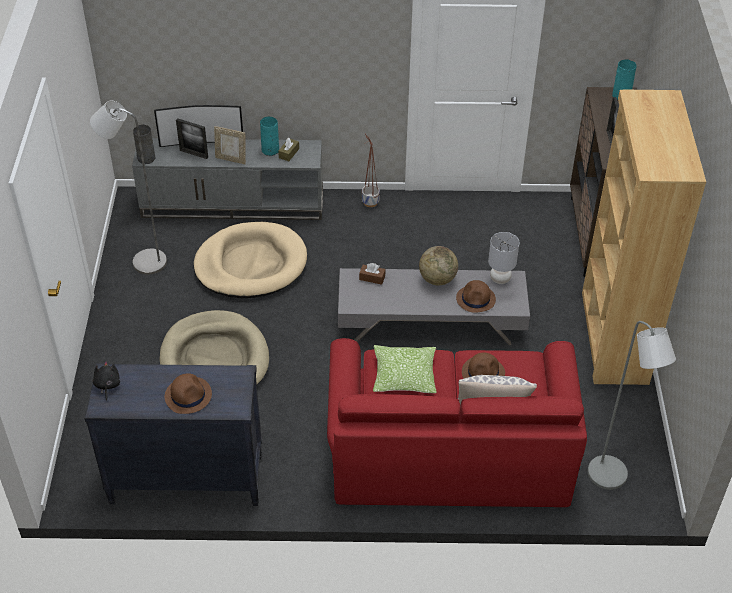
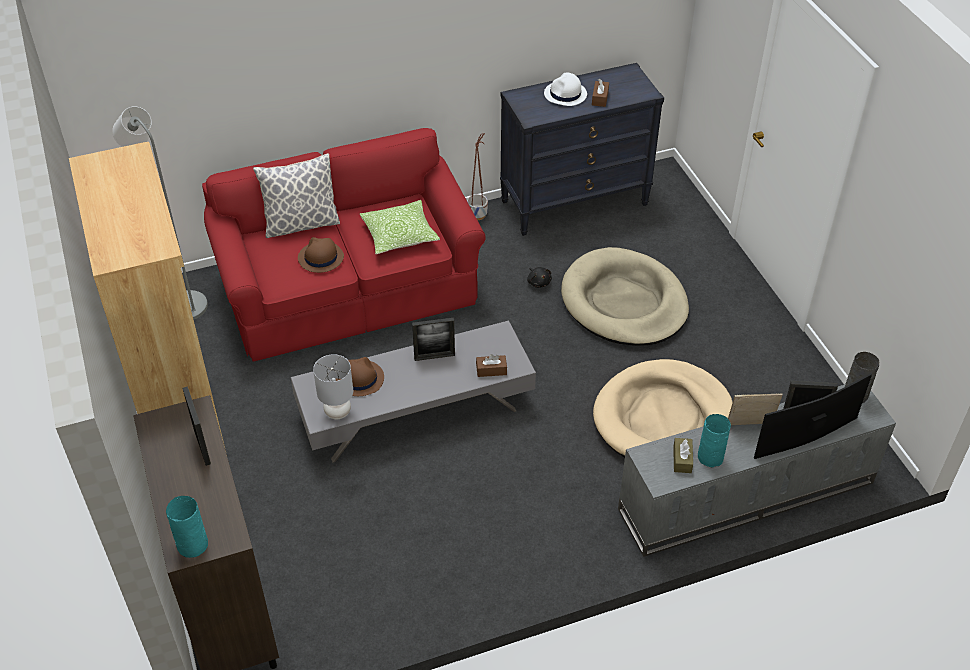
camera: 160 degrees right, 0 degrees up
grey floor lamp [90,101,167,275] -> none
black plush toy [93,361,120,401] -> black plush toy moved to [527,267,552,288]
brown hat [165,373,212,414] -> white hat [544,73,587,106]
planter [362,134,380,207] -> planter moved to [467,133,488,220]
globe [419,246,458,285] -> none
none -> picture frame [412,318,455,361]
none -> brown tissue box [592,79,609,107]

